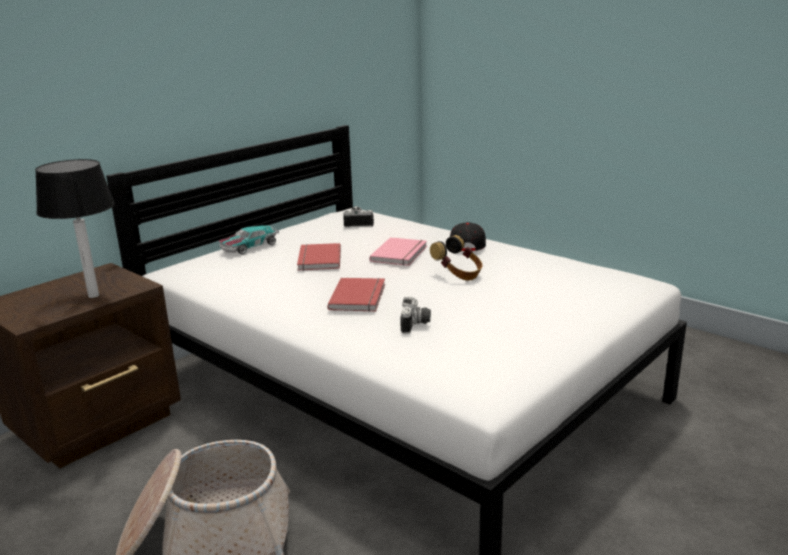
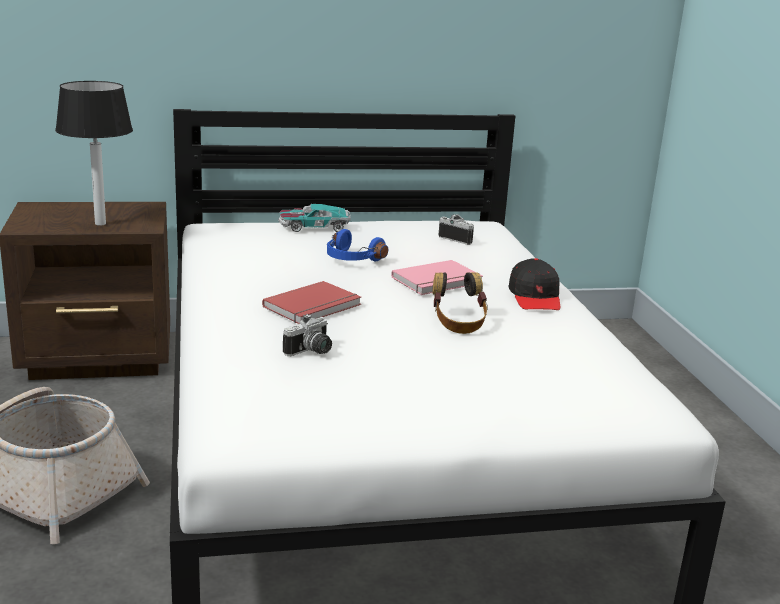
camera: 35 degrees right, 0 degrees up
red book [297,243,341,271] -> blue headphones [327,229,388,262]
black cap [450,222,486,251] -> black cap turned 135 degrees clockwise [508,258,560,310]

